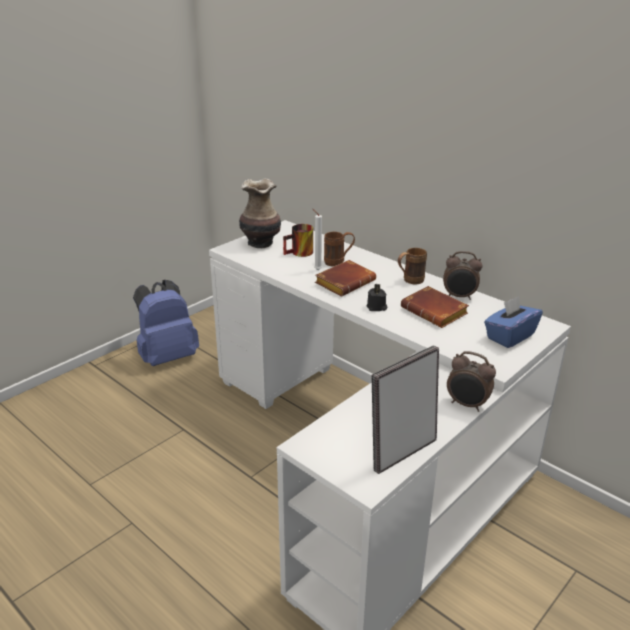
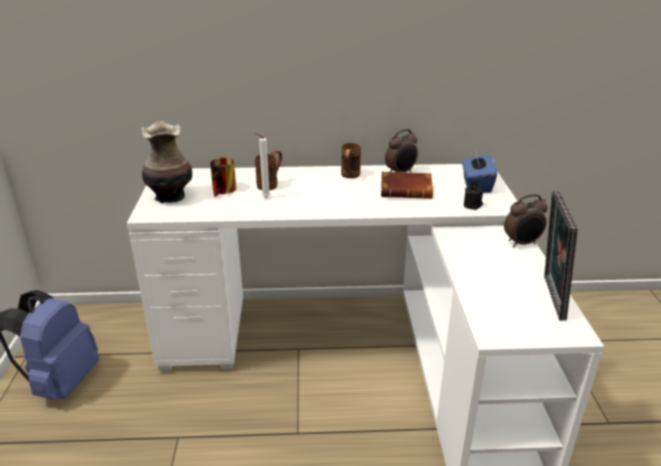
camera: 45 degrees left, 0 degrees up
brown book [315,260,376,296] -> none
black candle [367,284,387,311] -> black candle moved to [464,181,483,210]

